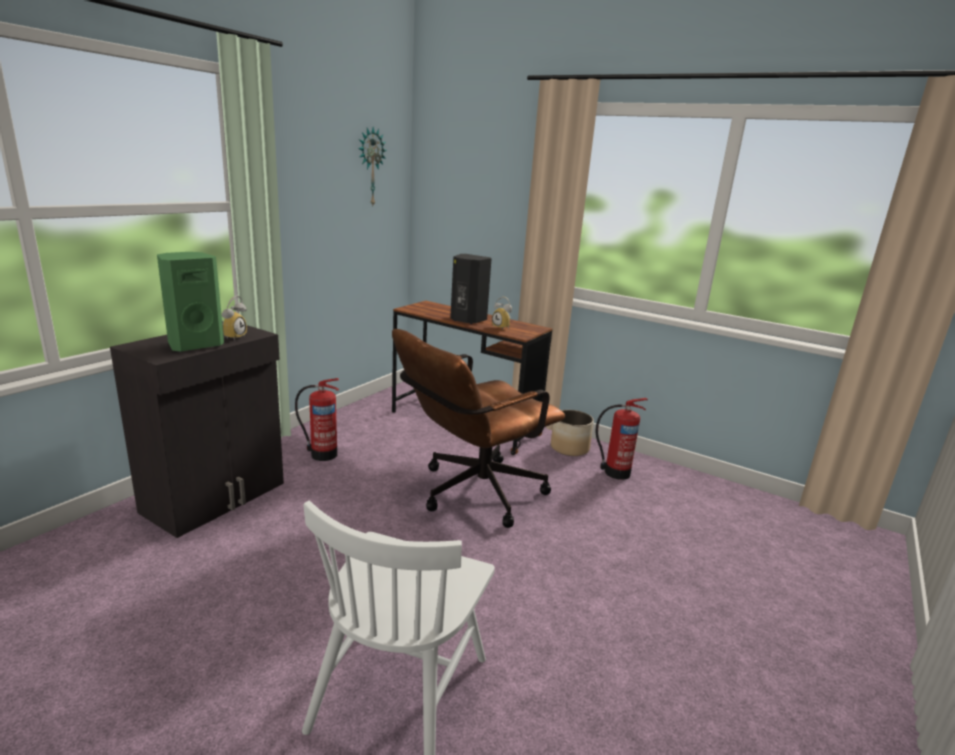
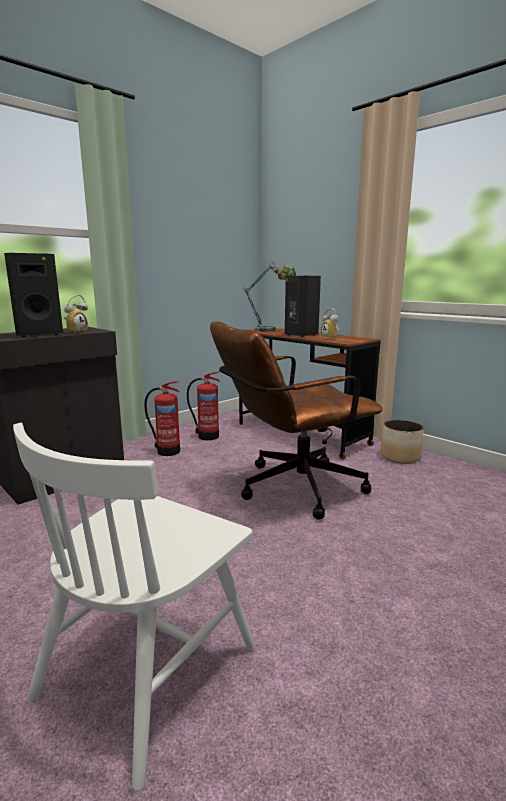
camera: 15 degrees right, 5 degrees down
green speaker [157,252,224,352] -> black speaker [4,253,63,337]
wall clock [358,127,387,205] -> none
fire extinguisher [596,398,648,480] -> fire extinguisher moved to [187,371,220,440]
none -> table lamp [243,262,296,331]

